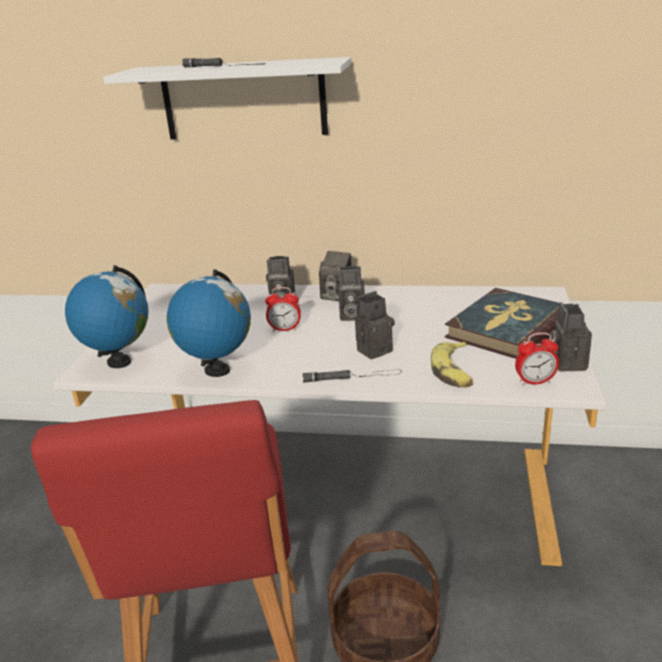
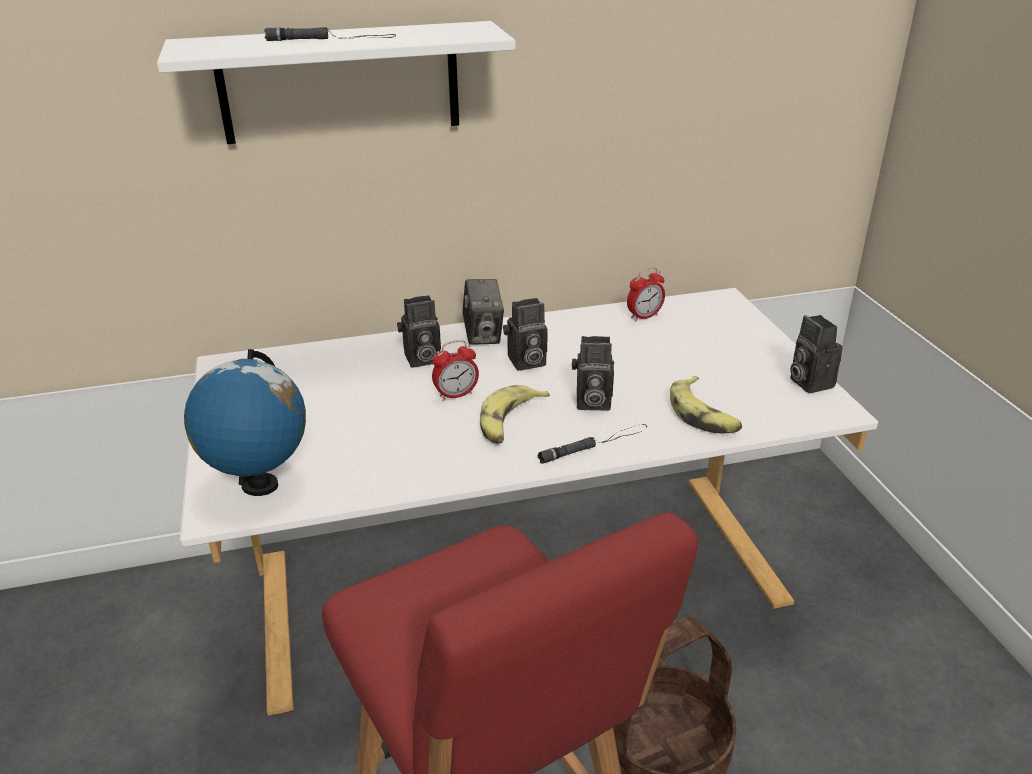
camera: 25 degrees left, 5 degrees up
globe [167,269,251,377] -> none
camera [355,291,395,359] -> camera turned 120 degrees counterclockwise [572,336,614,411]
book [445,288,559,359] -> none
alarm clock [515,333,559,386] -> alarm clock moved to [627,267,665,321]
none -> banana [480,385,550,444]

